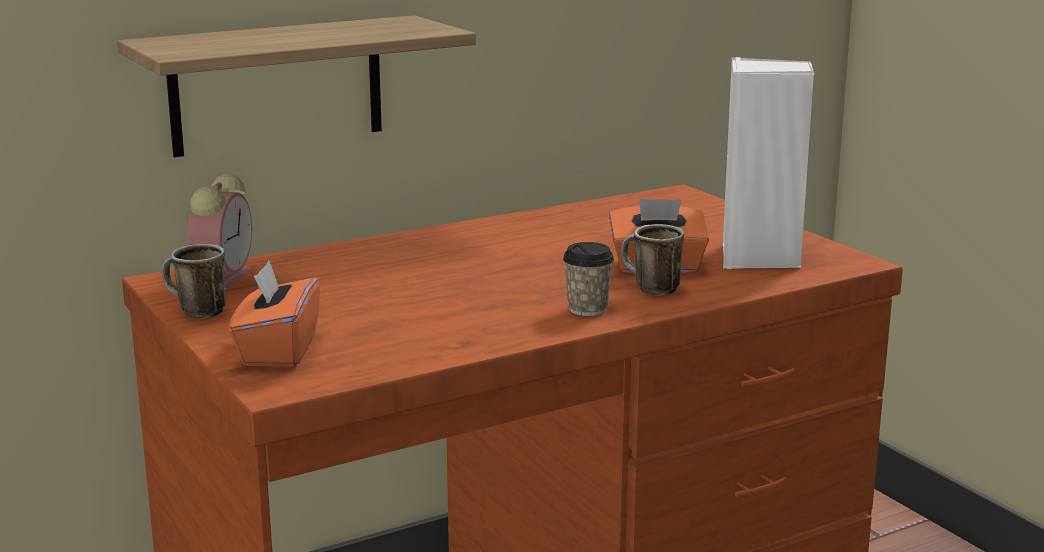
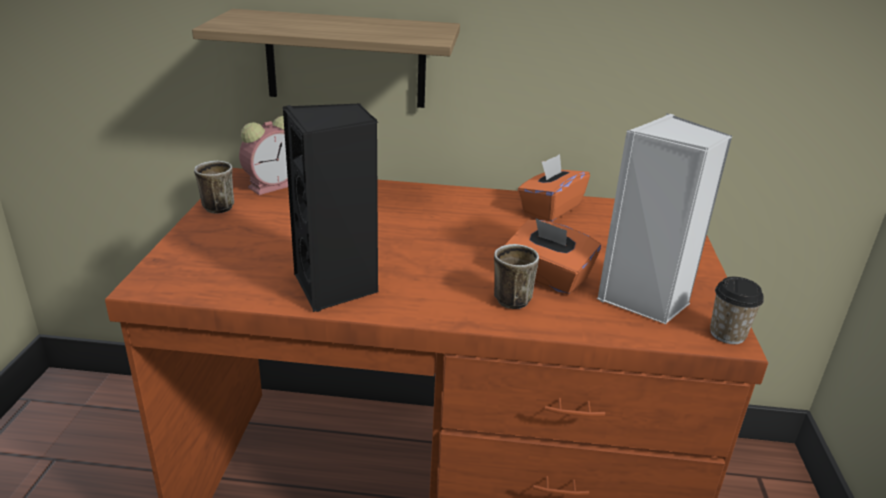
camera: 35 degrees right, 10 degrees up
orange tissue box [229,261,320,367] -> orange tissue box moved to [518,154,590,222]
cup [563,242,614,316] -> cup moved to [710,277,764,344]
none -> black speaker [283,103,379,312]

